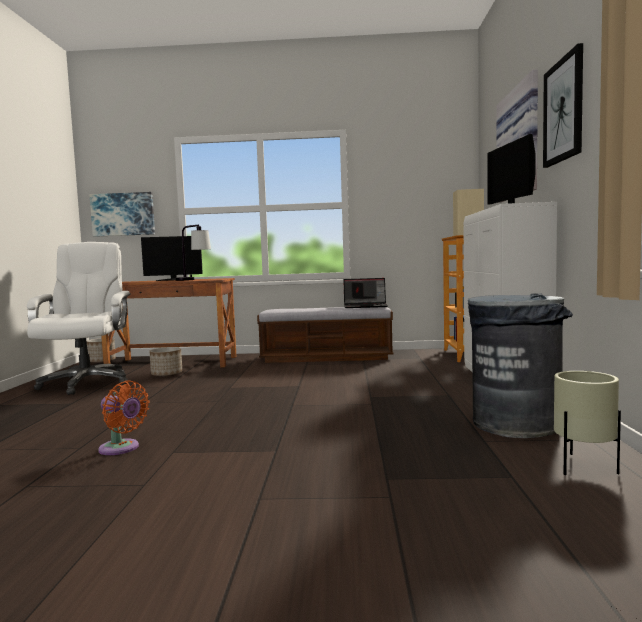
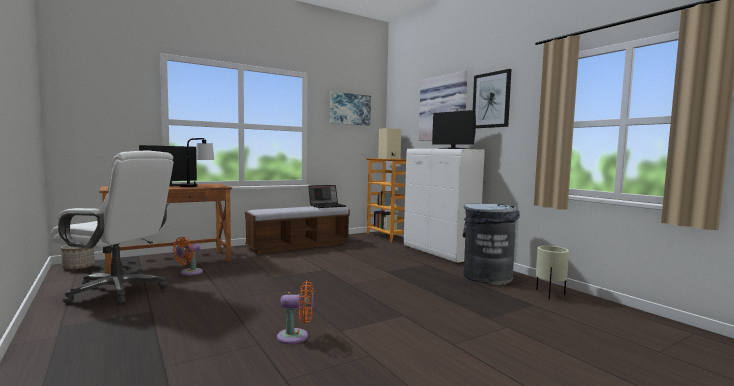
camera: 35 degrees left, 0 degrees up
white office chair [27,242,131,395] -> white office chair turned 150 degrees clockwise [50,150,174,305]
picture [90,192,155,237] -> picture moved to [330,92,371,126]
planter [149,347,182,377] -> orange fan [172,237,203,276]

